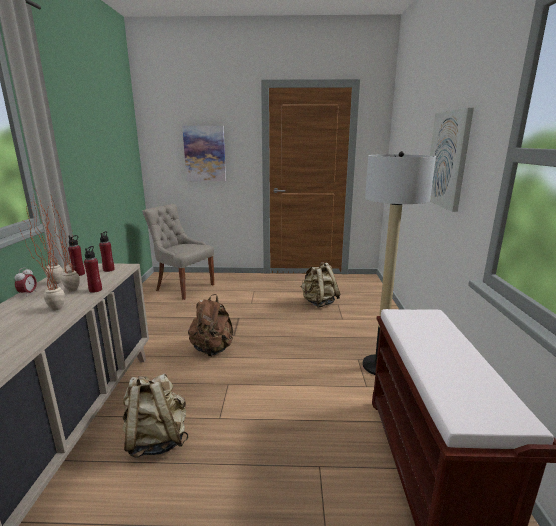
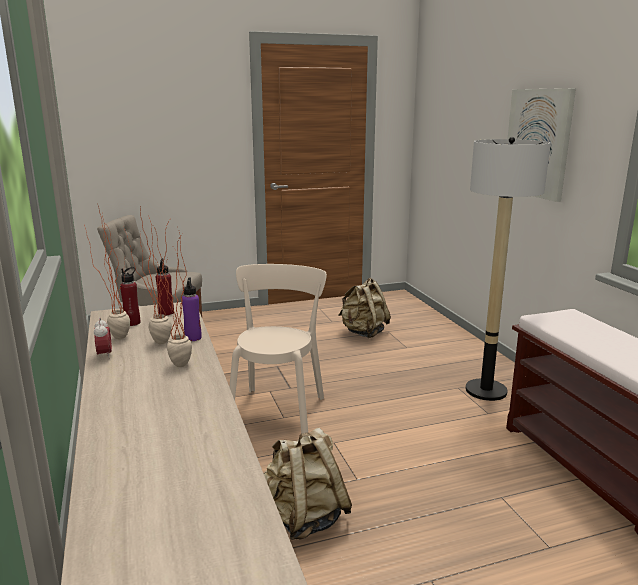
camera: 20 degrees left, 0 degrees up
red bottle [84,246,102,293] -> purple bottle [182,277,202,341]
picture [182,126,226,181] -> none
brown backpack [188,294,233,356] -> beige chair [230,264,327,433]

